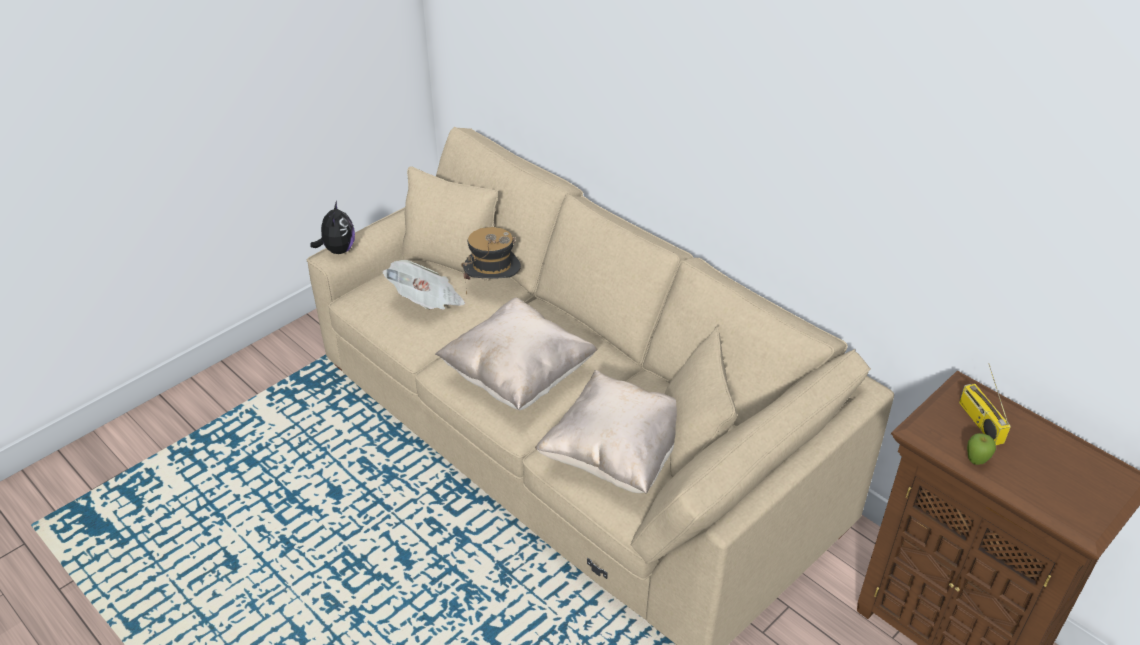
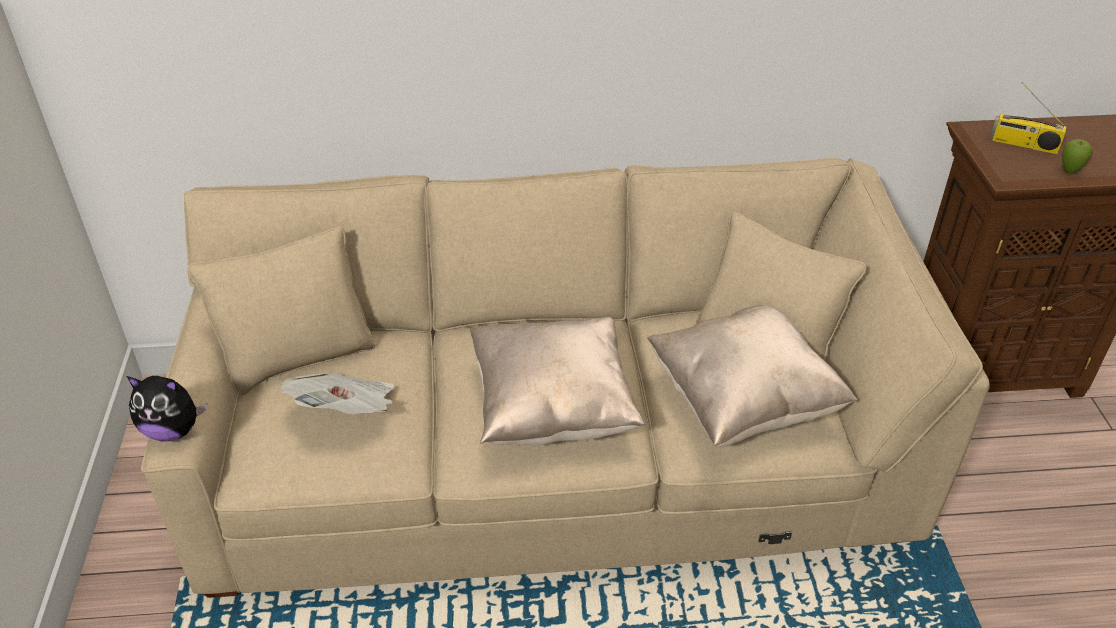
camera: 50 degrees left, 0 degrees up
plush toy [310,200,355,254] -> plush toy turned 150 degrees clockwise [127,376,208,441]
hat [461,227,521,294] -> none

